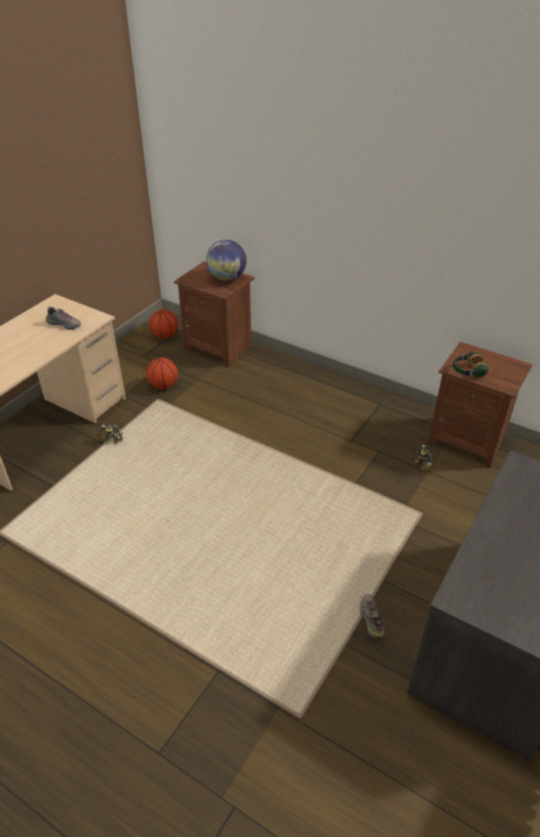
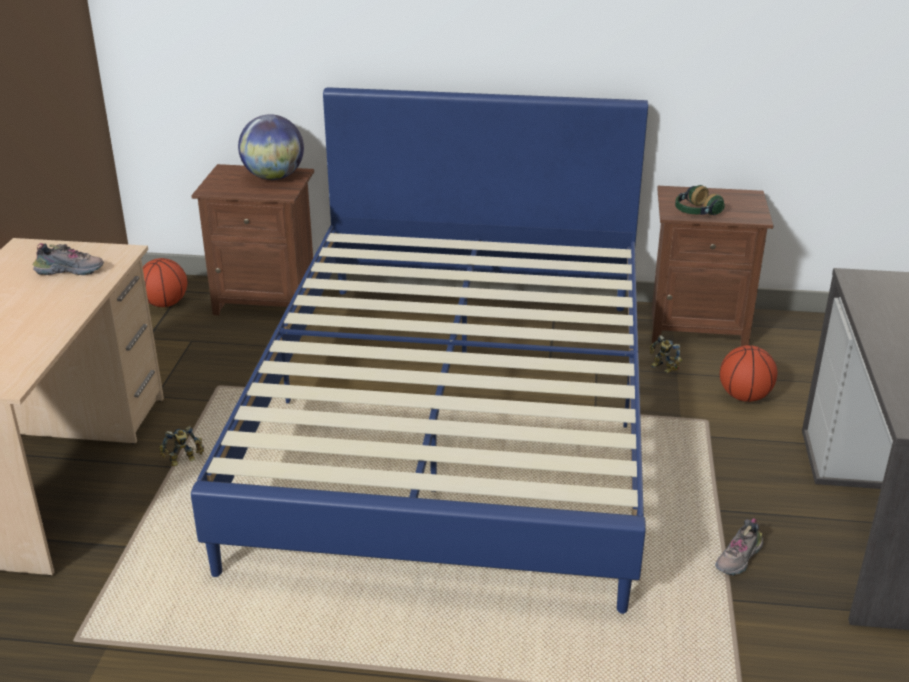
camera: 25 degrees left, 10 degrees down
basketball [146,357,178,389] -> basketball moved to [720,345,777,402]
shoe [360,594,385,638] -> shoe turned 105 degrees counterclockwise [715,518,763,575]
none -> blue bed [191,87,648,614]

